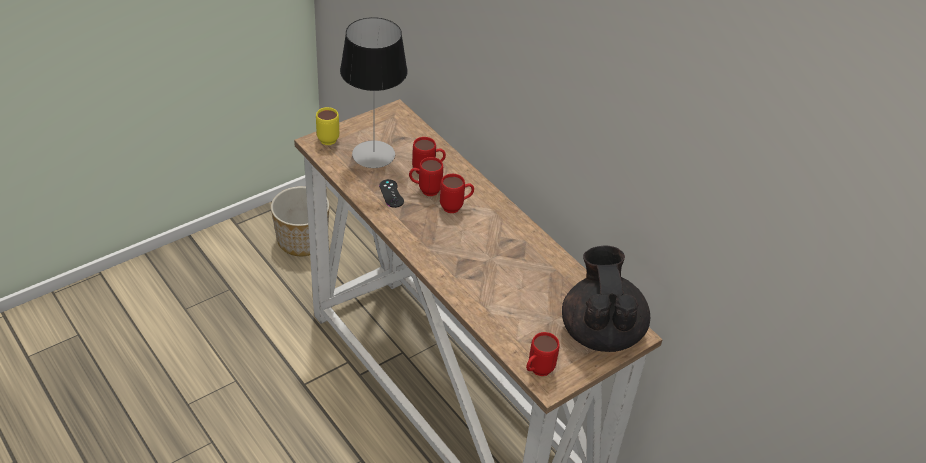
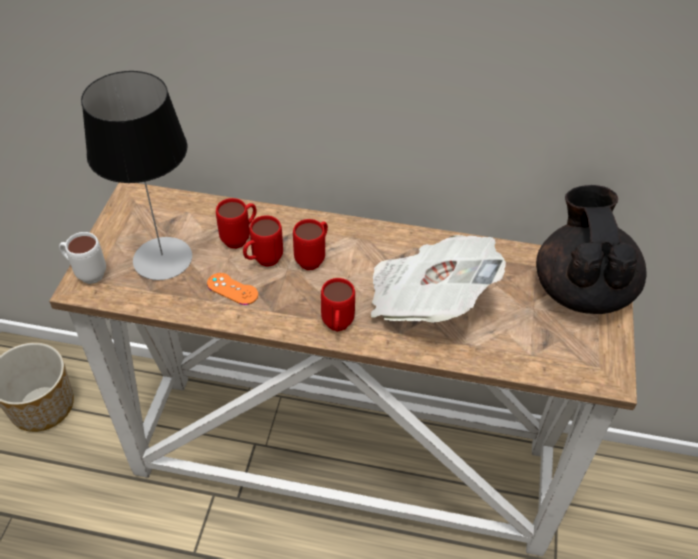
camera: 40 degrees left, 5 degrees up
yellow mug [316,107,339,145] -> white mug [59,232,106,284]
black game controller [379,179,404,208] -> orange game controller [207,273,258,305]
red mug [526,332,560,376] -> red mug moved to [321,278,355,332]
black teapot [562,245,650,352] -> black teapot turned 45 degrees clockwise [536,185,647,314]
none -> newspaper [371,235,506,323]

